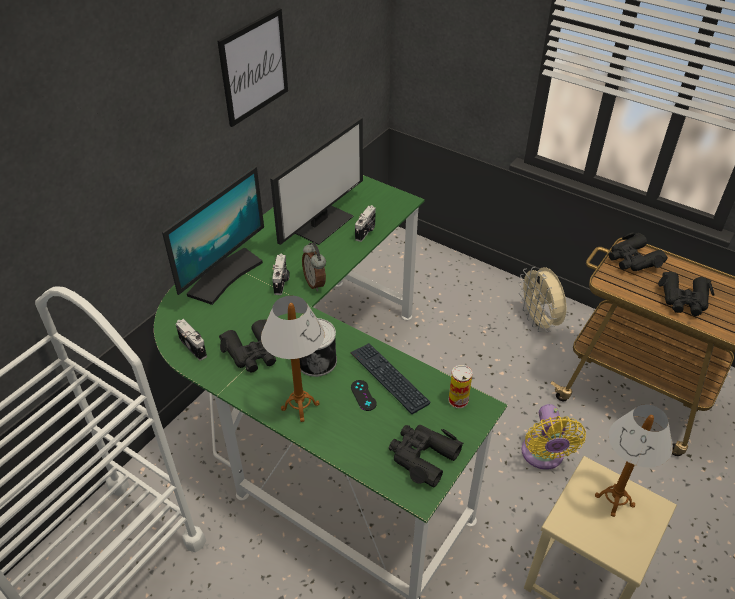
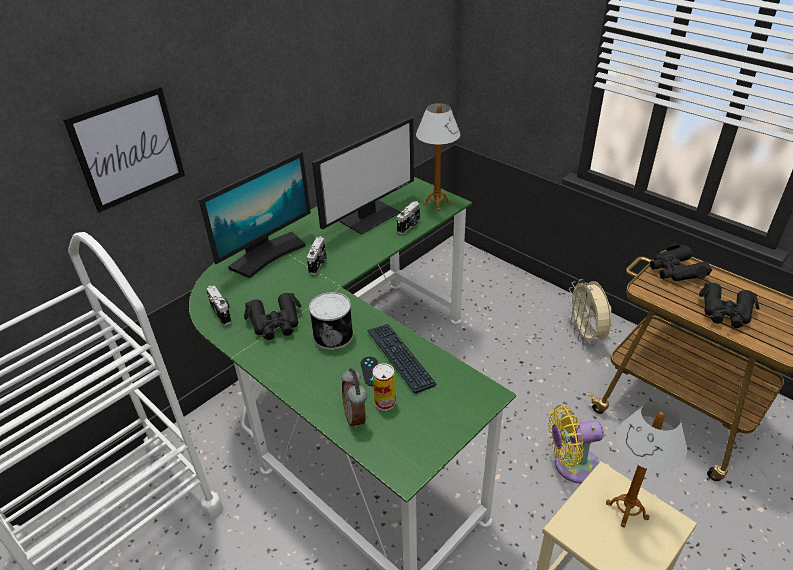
camera: 10 degrees right, 5 degrees down
picture [217,8,288,127] -> picture moved to [63,86,185,213]
table lamp [261,296,325,422] -> table lamp moved to [416,103,461,211]
alarm clock [302,243,326,291] -> alarm clock moved to [341,368,367,429]
black binoculars [389,425,463,488] -> none
can [448,365,473,408] -> can moved to [373,363,396,411]
yellow fan [521,404,586,470] -> yellow fan turned 75 degrees clockwise [548,405,604,483]

